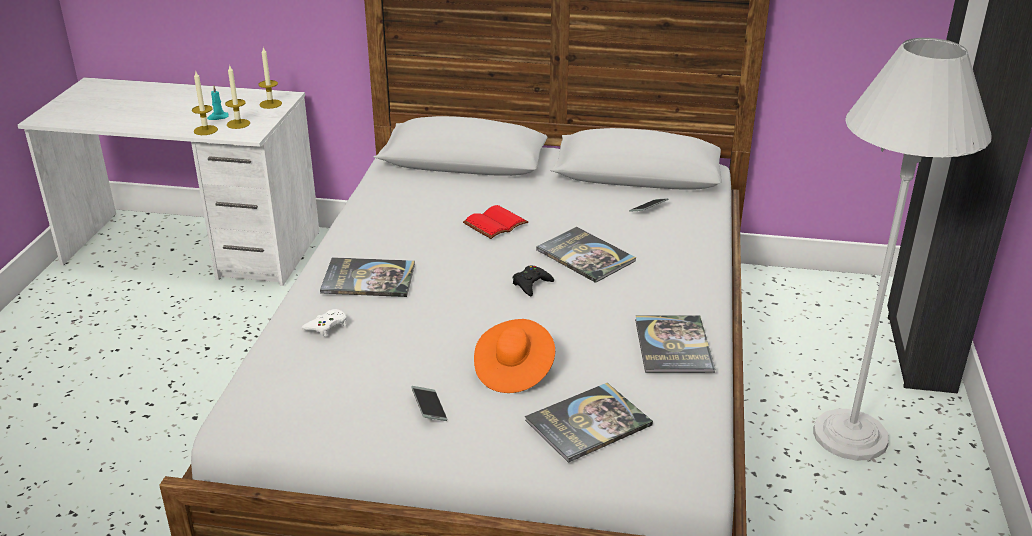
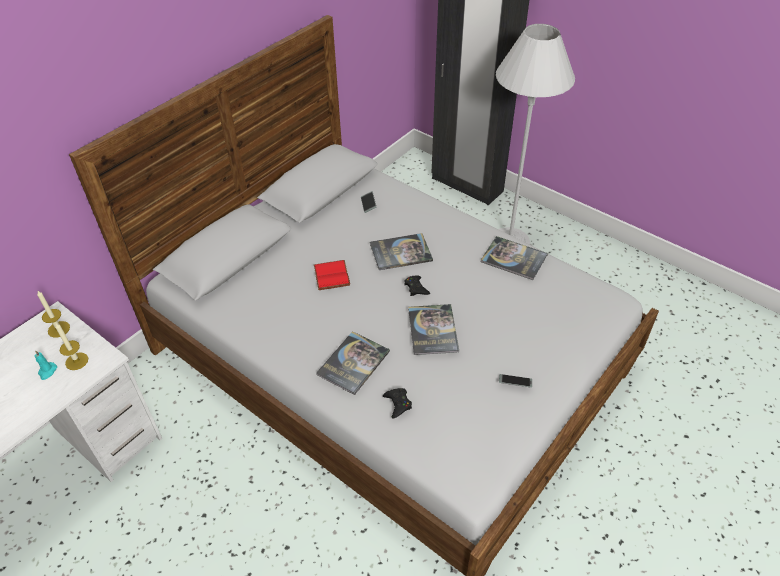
camera: 60 degrees left, 15 degrees up
candle [192,72,218,135] -> none
white game controller [301,309,347,337] -> black game controller [383,388,412,419]
orange hat [474,319,555,393] -> none
book [525,383,653,463] -> book moved to [408,304,459,355]

